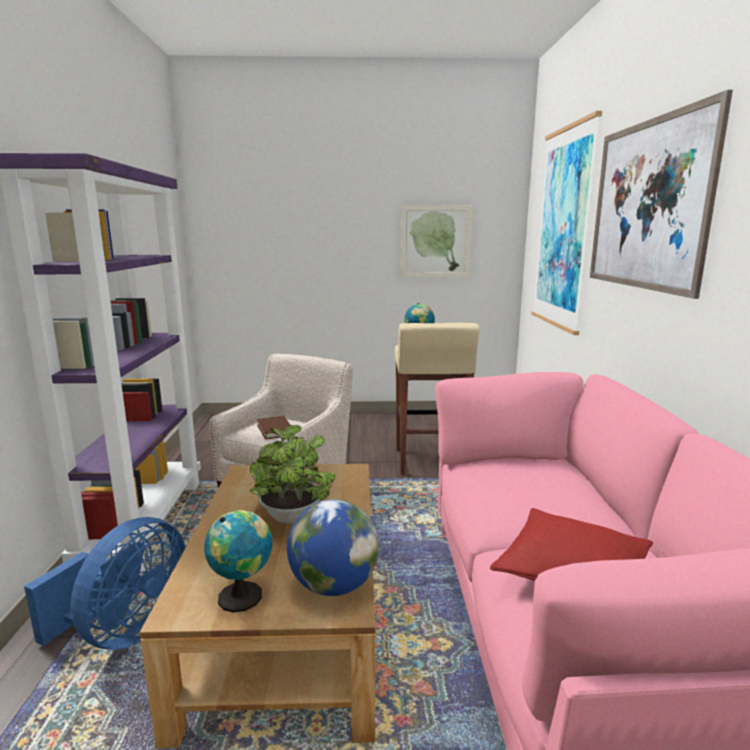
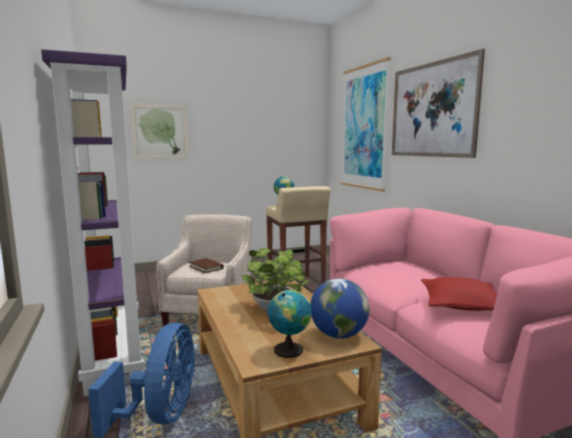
camera: 20 degrees left, 5 degrees down
picture [401,205,473,277] -> picture moved to [130,103,189,159]

